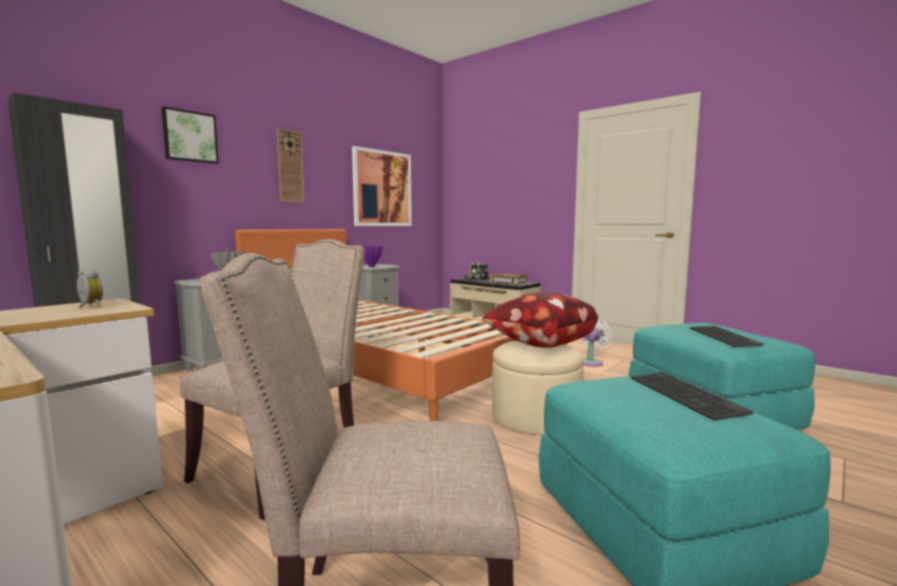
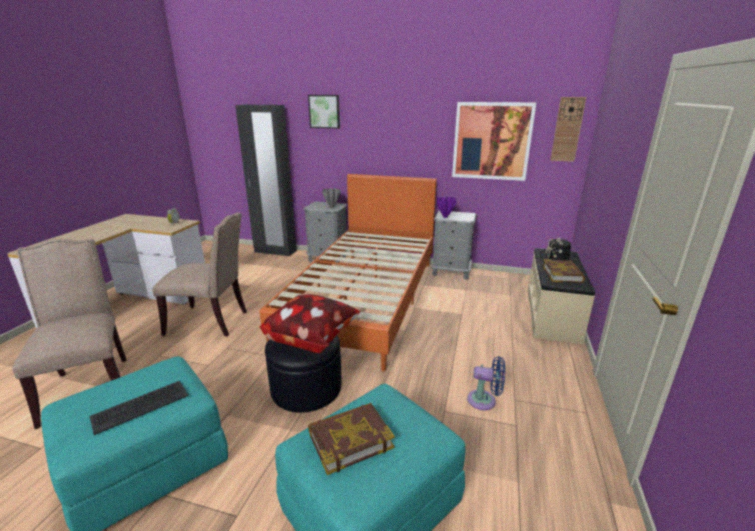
camera: 65 degrees right, 15 degrees up
wall clock [277,129,304,203] -> wall clock moved to [551,97,586,162]
beige ottoman [492,341,584,435] -> black ottoman [265,335,342,413]
white fan [582,319,612,367] -> blue fan [467,356,505,410]
keyboard [690,326,764,347] -> book [308,403,395,475]

